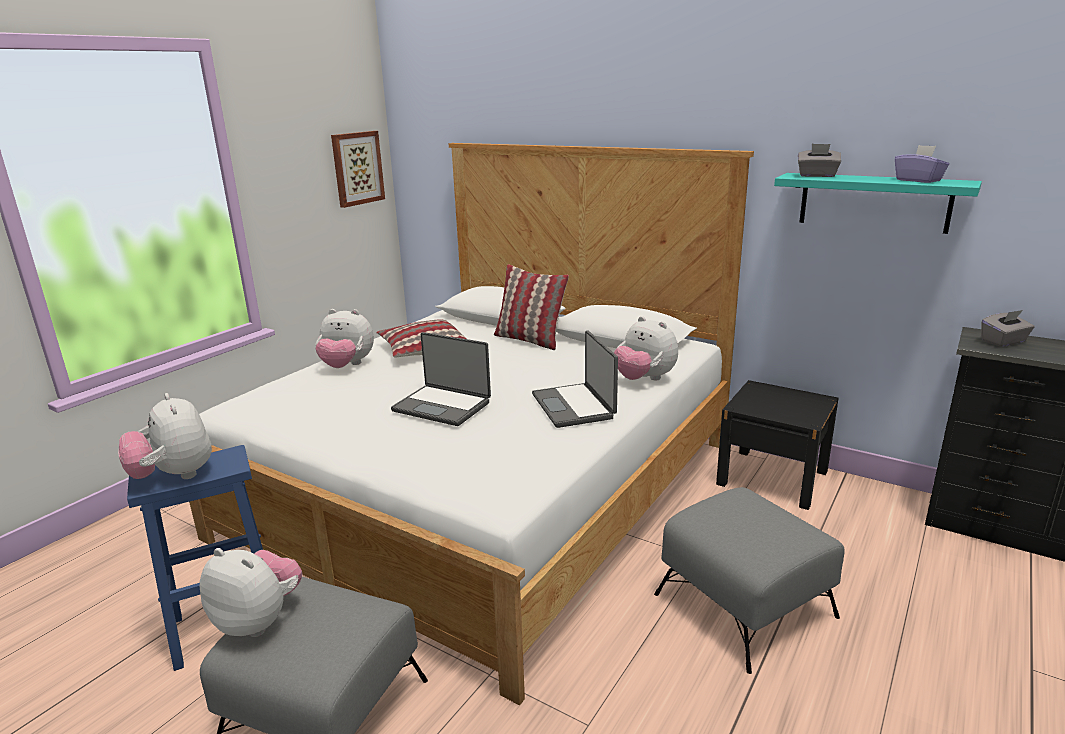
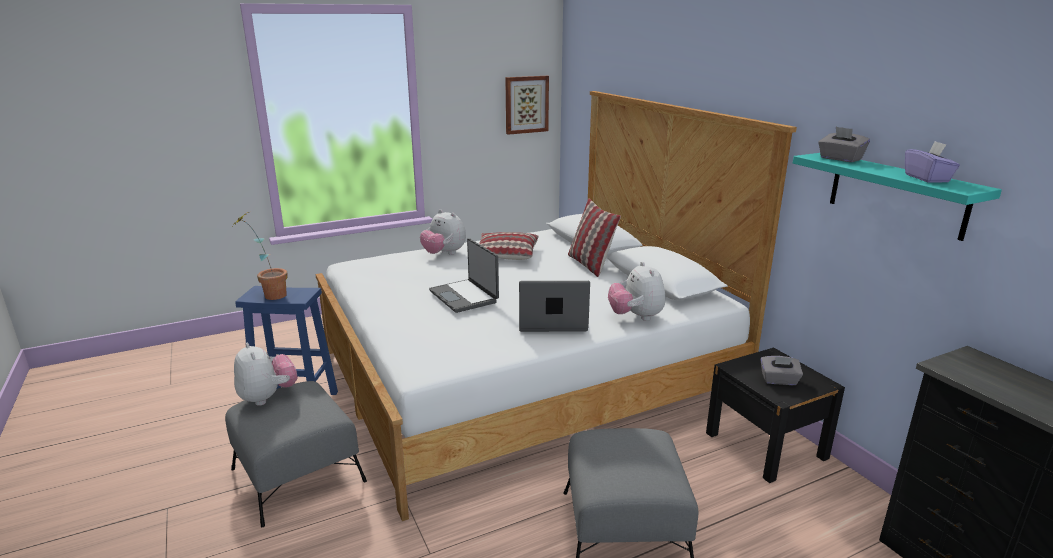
camera: 30 degrees right, 0 degrees up
plush toy [118,393,212,479] -> potted plant [233,212,288,300]
laptop [532,330,618,428] -> laptop turned 75 degrees clockwise [519,281,590,332]
grey tissue box [981,310,1035,347] -> grey tissue box moved to [761,356,803,385]

